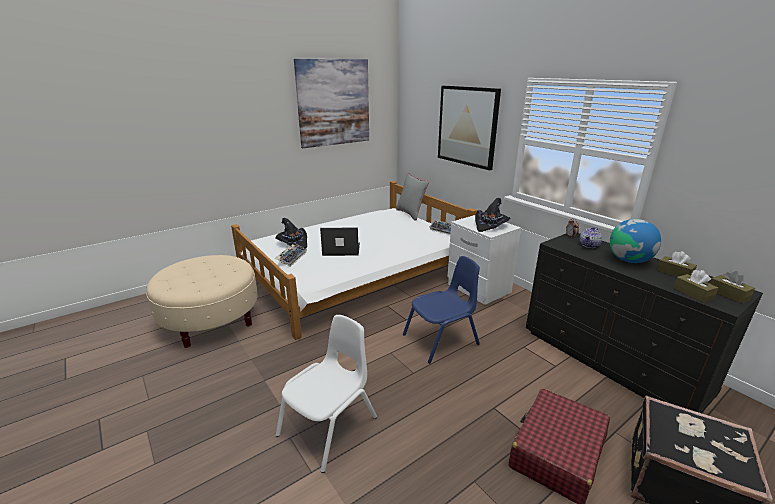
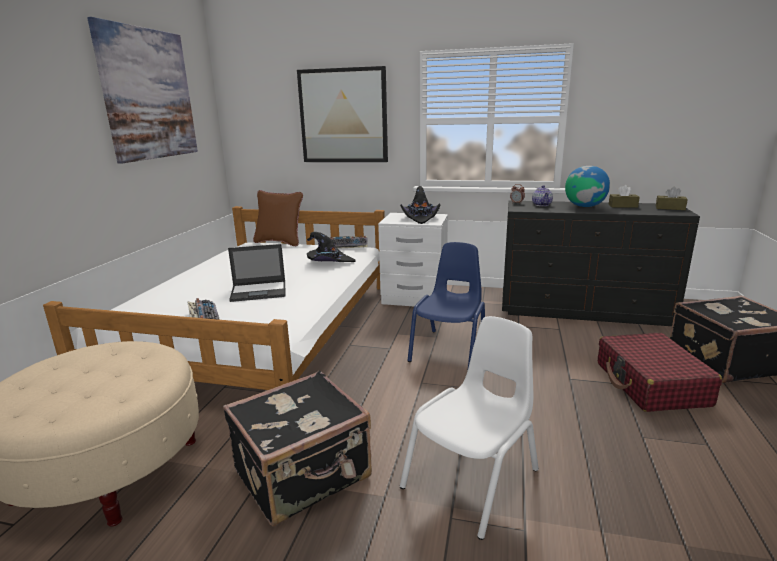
camera: 40 degrees left, 5 degrees down
black hat [275,218,307,249] -> black hat moved to [307,232,356,262]
white chair [276,315,377,473] -> white chair turned 45 degrees clockwise [400,316,539,540]
laptop [320,228,360,256] -> laptop turned 150 degrees counterclockwise [228,244,285,302]
grey pillow [396,173,429,221] -> brown pillow [253,190,303,246]
brown tissue box [673,270,718,302] -> none
none -> black suitcase [223,371,372,526]

